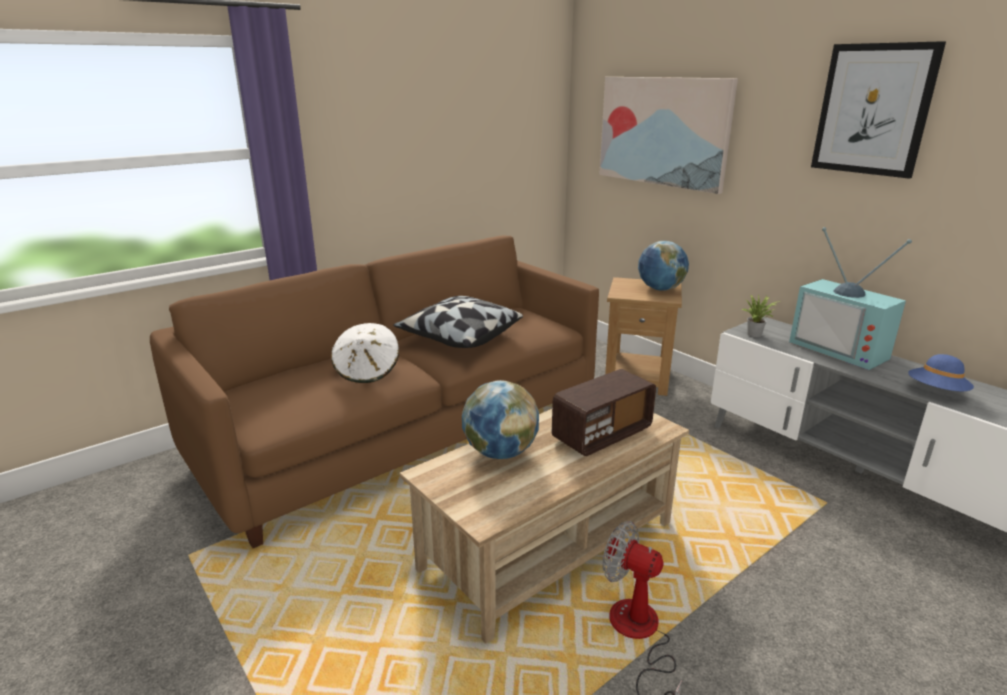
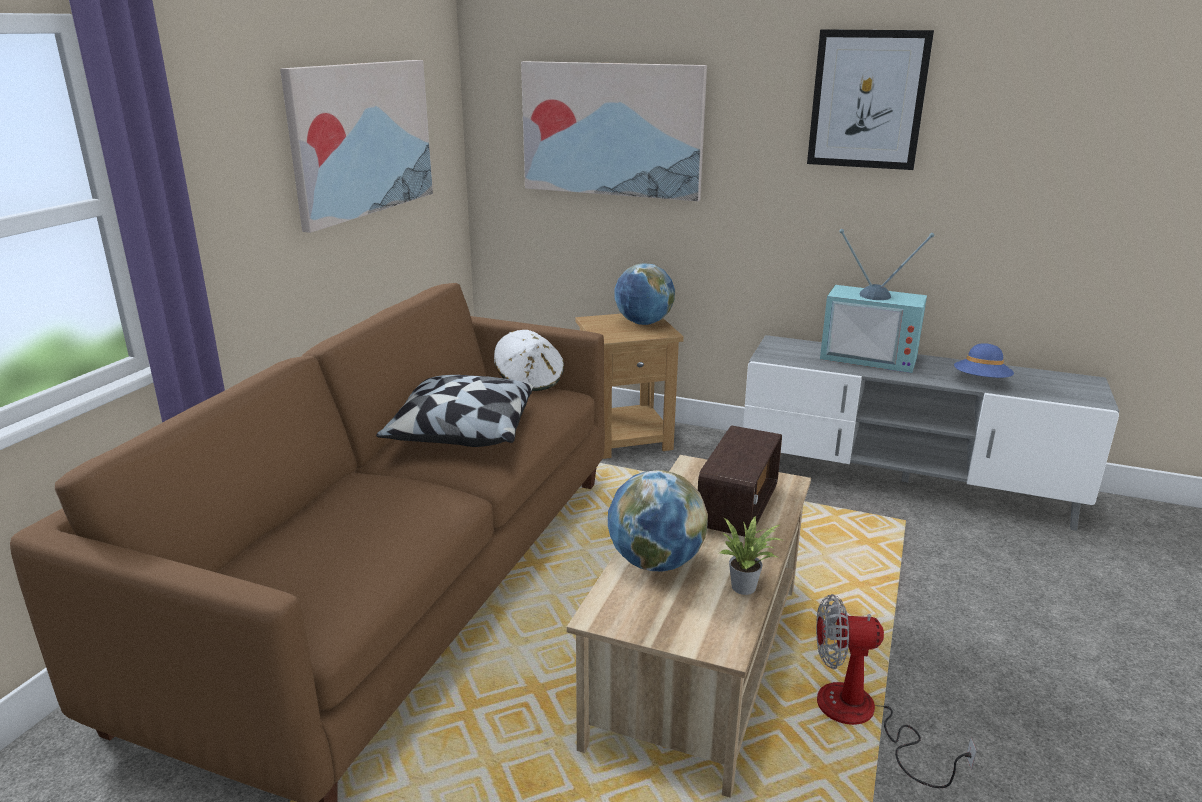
camera: 30 degrees left, 0 degrees up
white hat [331,323,399,383] -> white hat moved to [494,330,565,391]
potted plant [741,295,781,337] -> potted plant moved to [718,517,782,595]
none -> picture [280,60,433,233]

